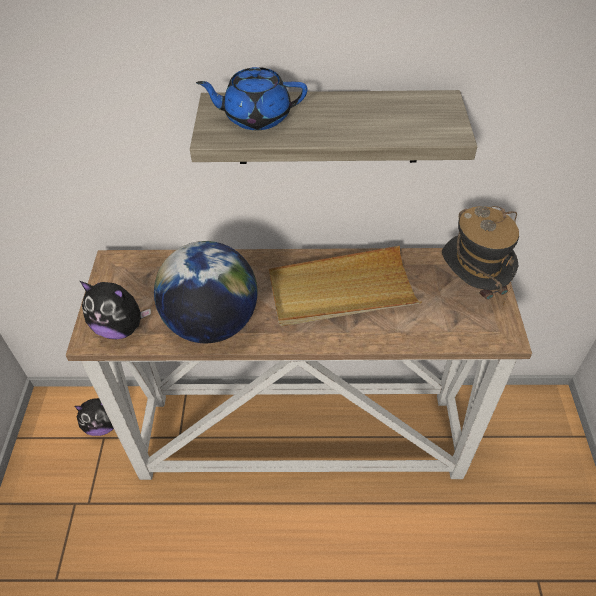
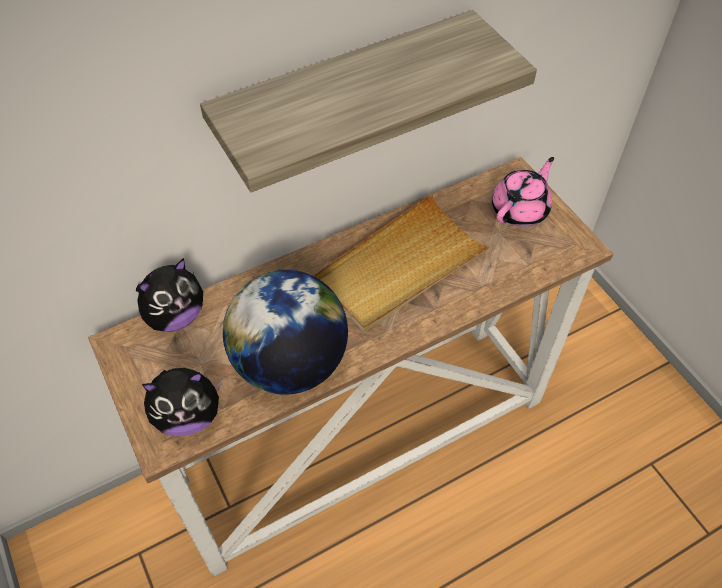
camera: 30 degrees left, 5 degrees up
plush toy [74,398,114,436] -> plush toy moved to [136,258,203,332]
blue teapot [196,67,307,130] -> none
hat [442,206,519,306] -> pink teapot [492,157,554,227]

